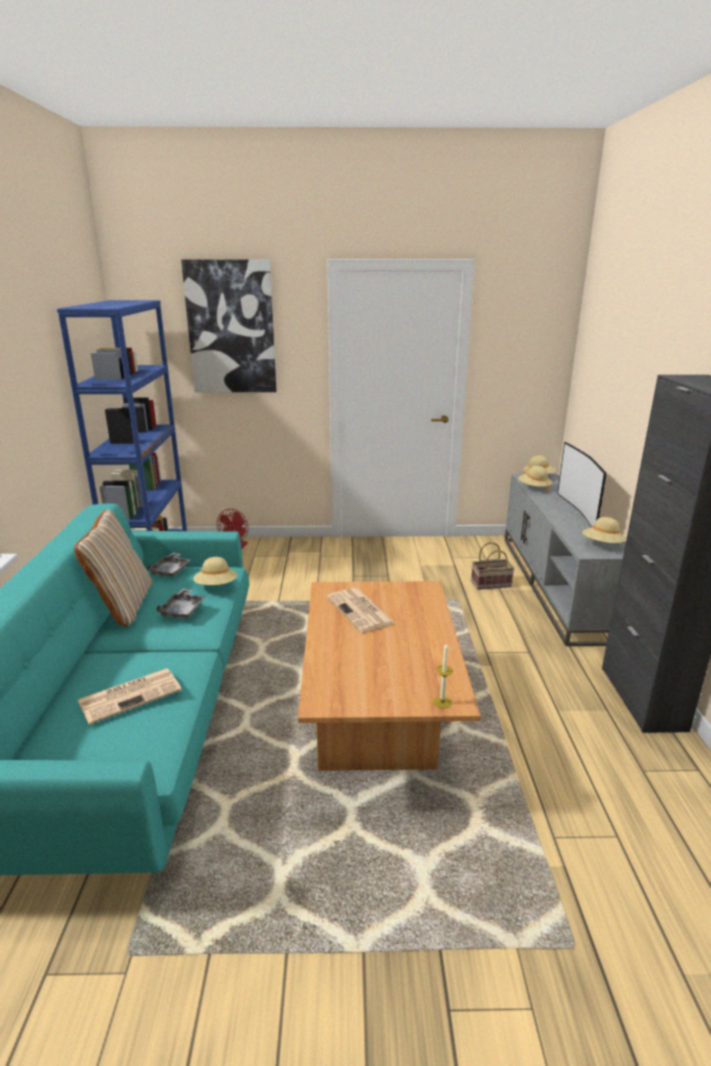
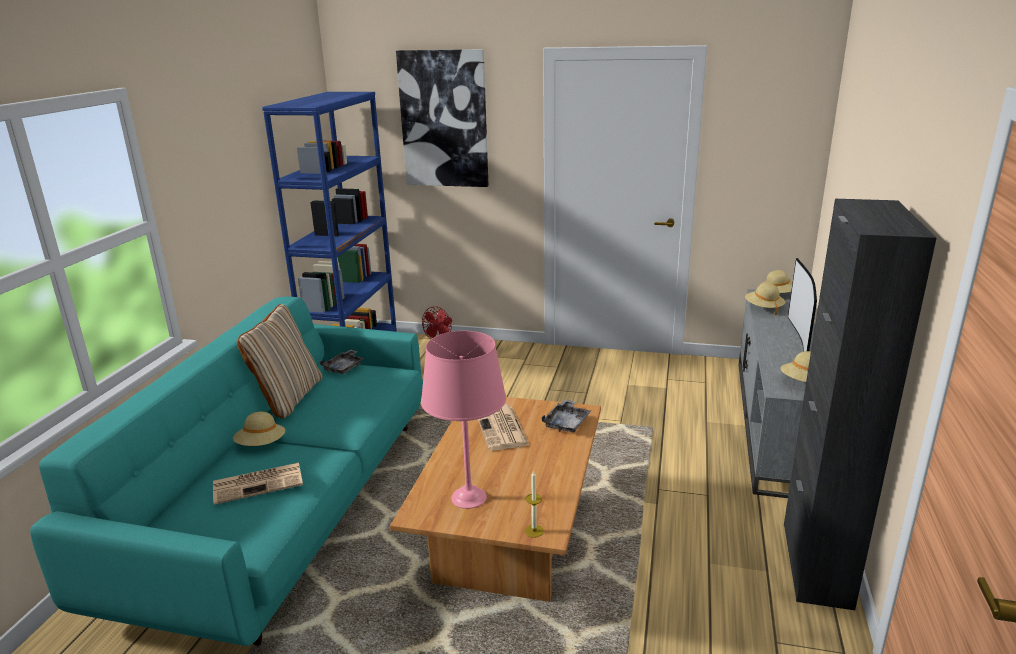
camera: 15 degrees right, 0 degrees up
grey tray [156,589,206,619] -> grey tray moved to [542,400,591,432]
beige hat [193,557,237,585] -> beige hat moved to [233,412,285,446]
basket [471,542,514,590] -> none
none -> pink table lamp [421,331,506,509]

